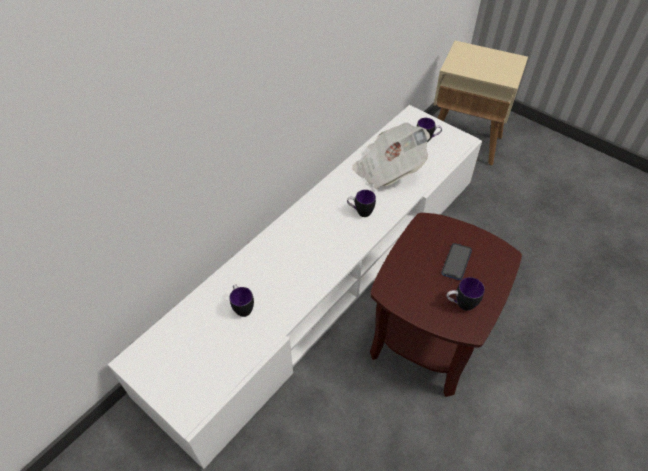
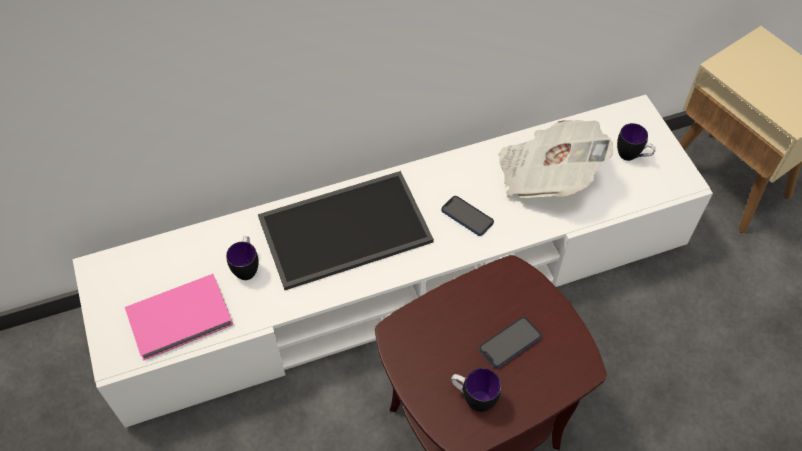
camera: 30 degrees right, 5 degrees up
mug [347,190,376,217] -> phone [441,196,494,236]
none -> pink book [125,274,233,361]
none -> tray [258,171,434,290]

